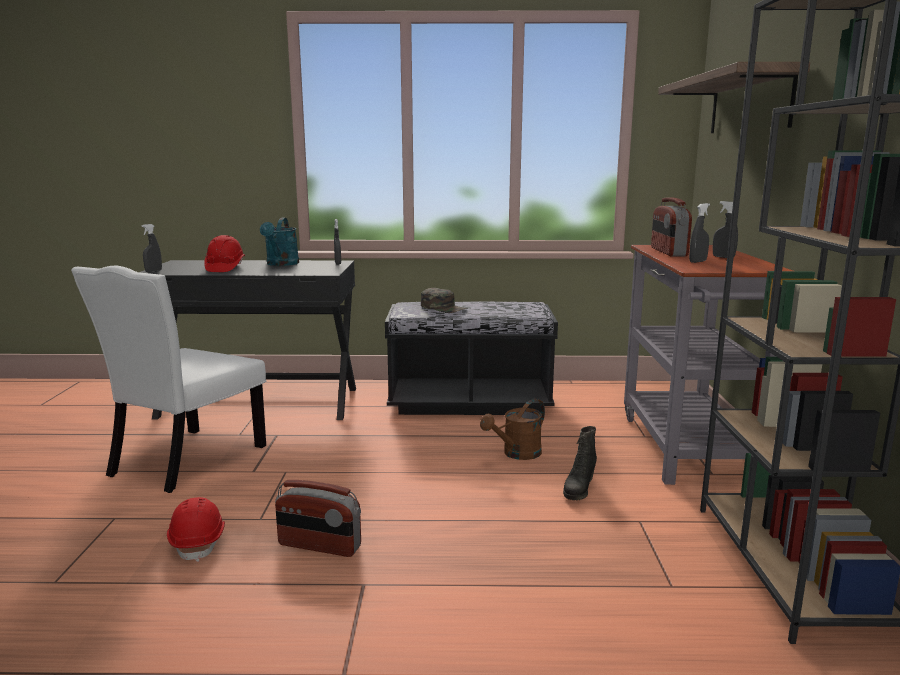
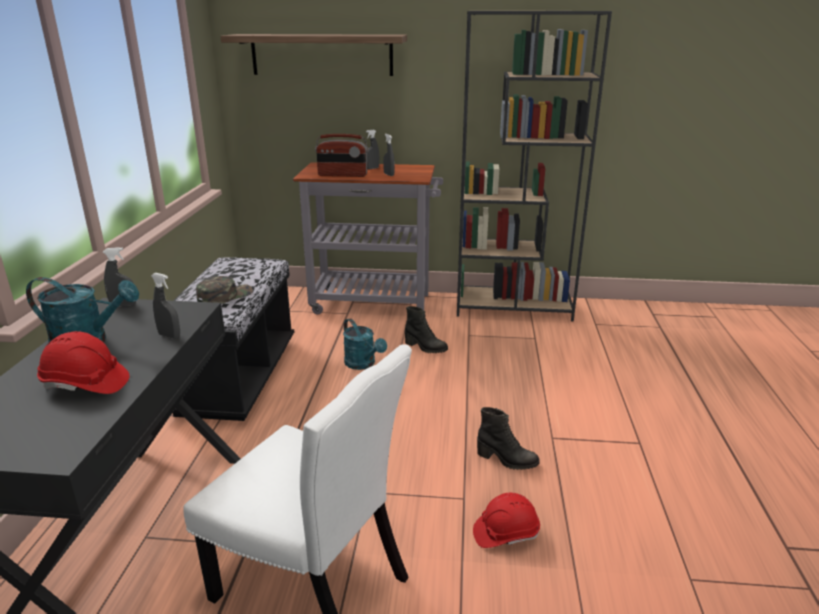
camera: 85 degrees left, 10 degrees up
grey spray bottle [142,224,162,272] -> grey spray bottle moved to [151,273,180,339]
radio [275,480,361,557] -> black boot [477,407,540,470]
brown watering can [480,399,545,460] -> turquoise watering can [343,318,387,370]

